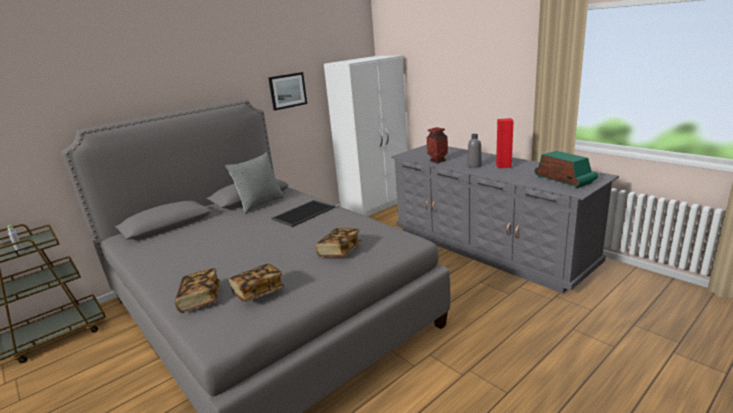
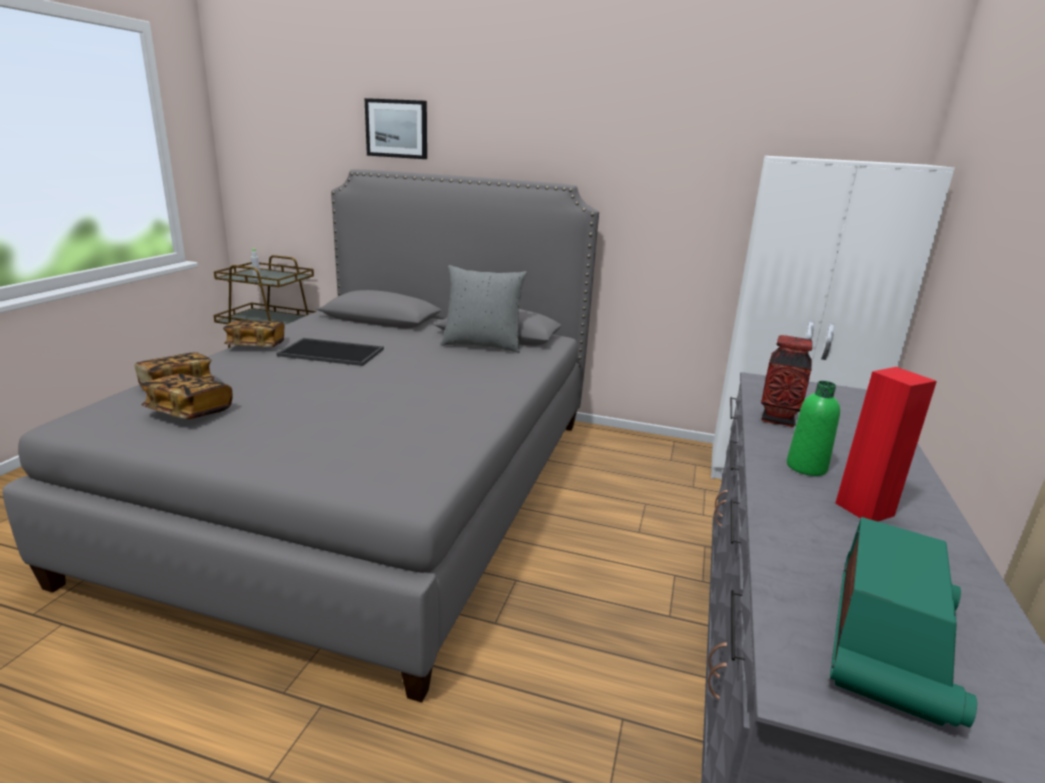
camera: 55 degrees right, 0 degrees up
picture [268,72,307,111] -> picture moved to [364,98,427,159]
tray [272,200,335,227] -> tray moved to [276,338,384,366]
book [316,228,361,257] -> book moved to [223,320,285,347]
grey bottle [467,134,482,168] -> green bottle [787,381,840,476]

